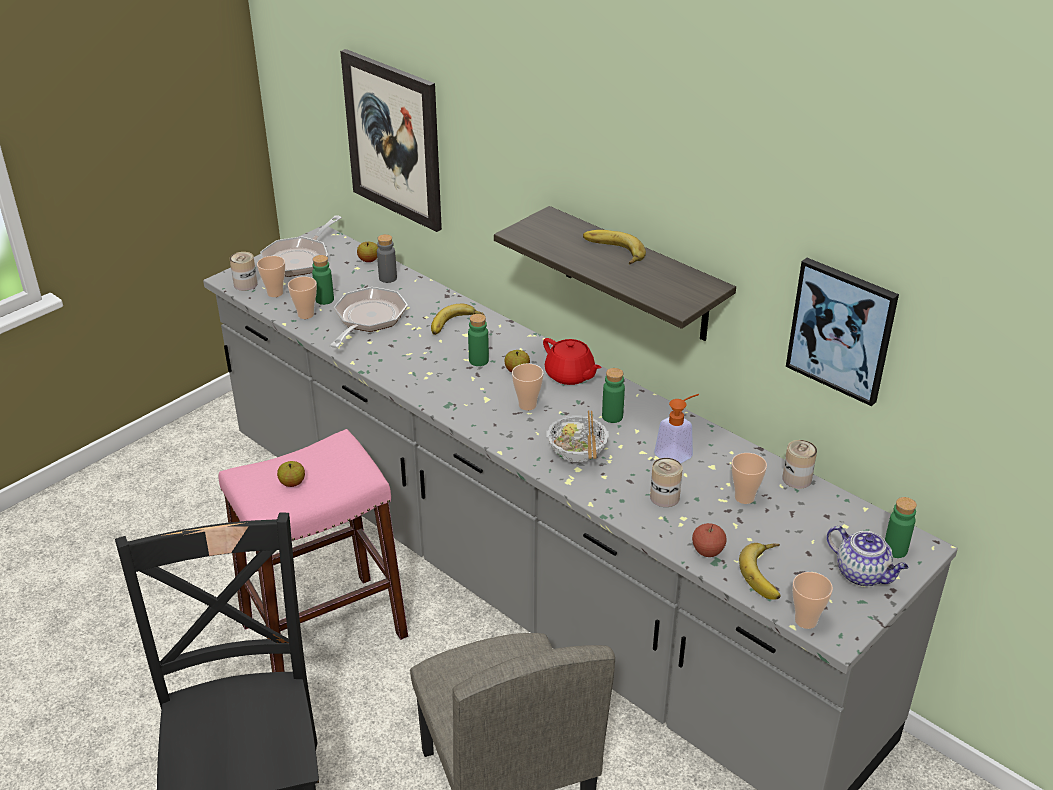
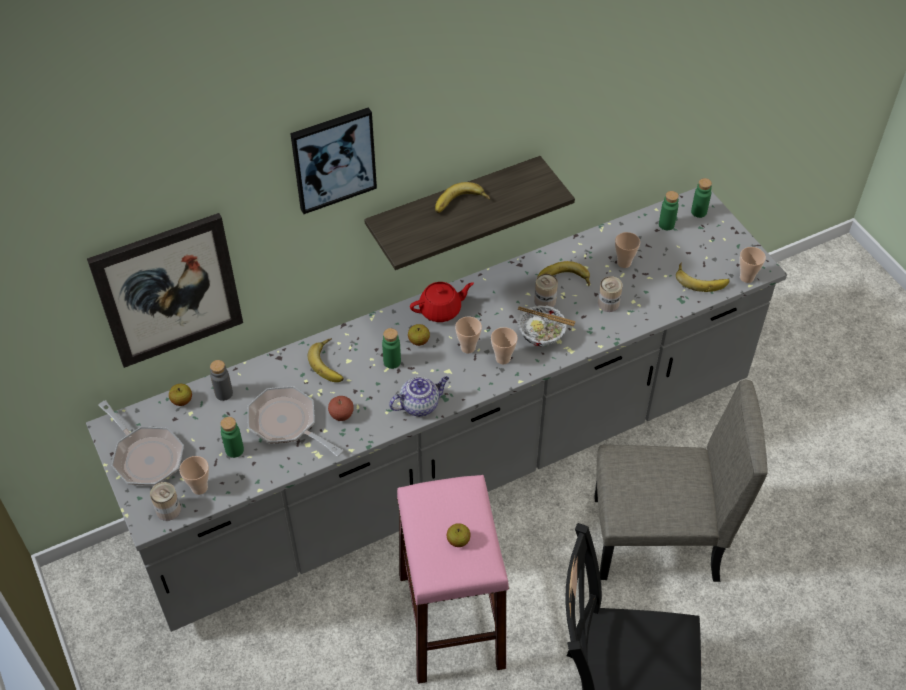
camera: 70 degrees left, 15 degrees up
cup [288,277,317,319] -> cup moved to [491,327,518,364]
green bottle [602,368,625,423] -> green bottle moved to [659,191,679,230]
soap dispenser [654,394,699,463] -> banana [537,261,590,286]
apple [692,523,727,557] -> apple moved to [328,396,354,421]
can [782,440,817,489] -> can moved to [534,274,558,307]
picture [786,258,899,406] -> picture moved to [290,107,377,214]
teapot [827,526,909,586] -> teapot moved to [389,376,449,416]

